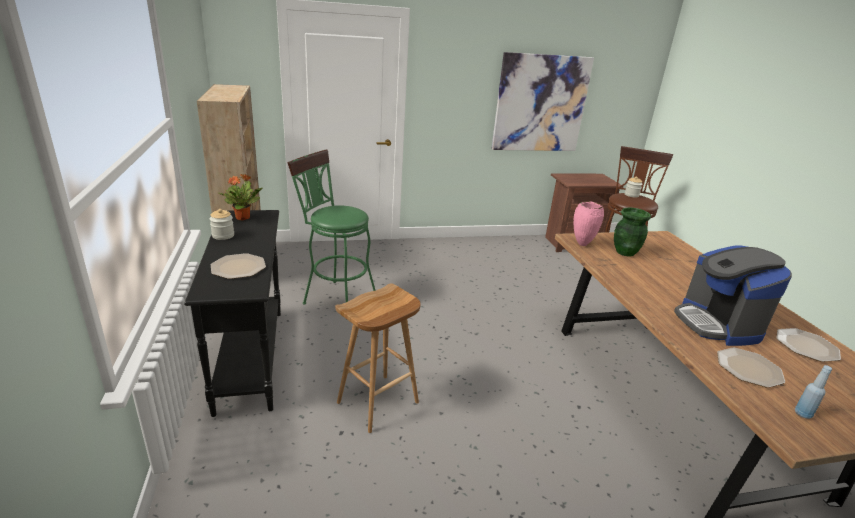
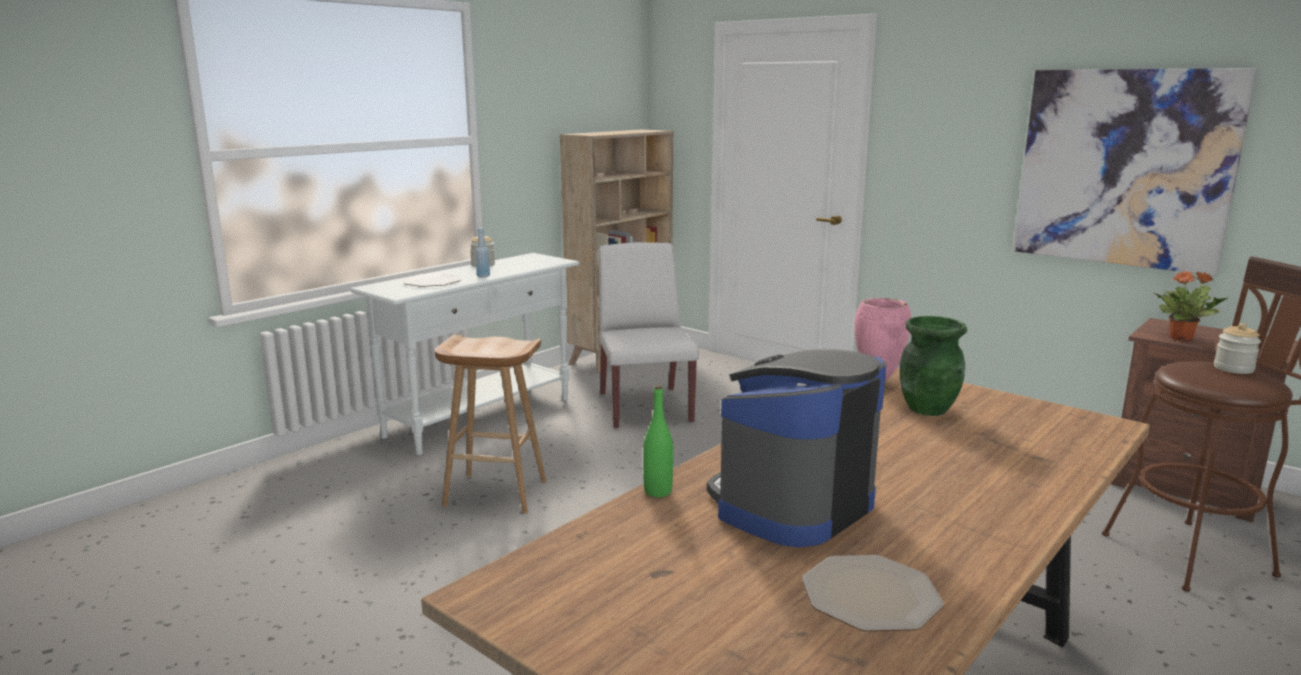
camera: 55 degrees right, 10 degrees down
black console table [184,210,281,417] -> white console table [350,253,580,455]
potted plant [218,174,262,220] -> potted plant moved to [1153,271,1229,341]
green stool [287,149,376,305] -> white chair [599,242,699,429]
plate [717,348,785,388] -> none
blue bottle [795,365,832,419] -> blue bottle moved to [476,228,490,277]
none -> green bottle [643,385,673,497]

